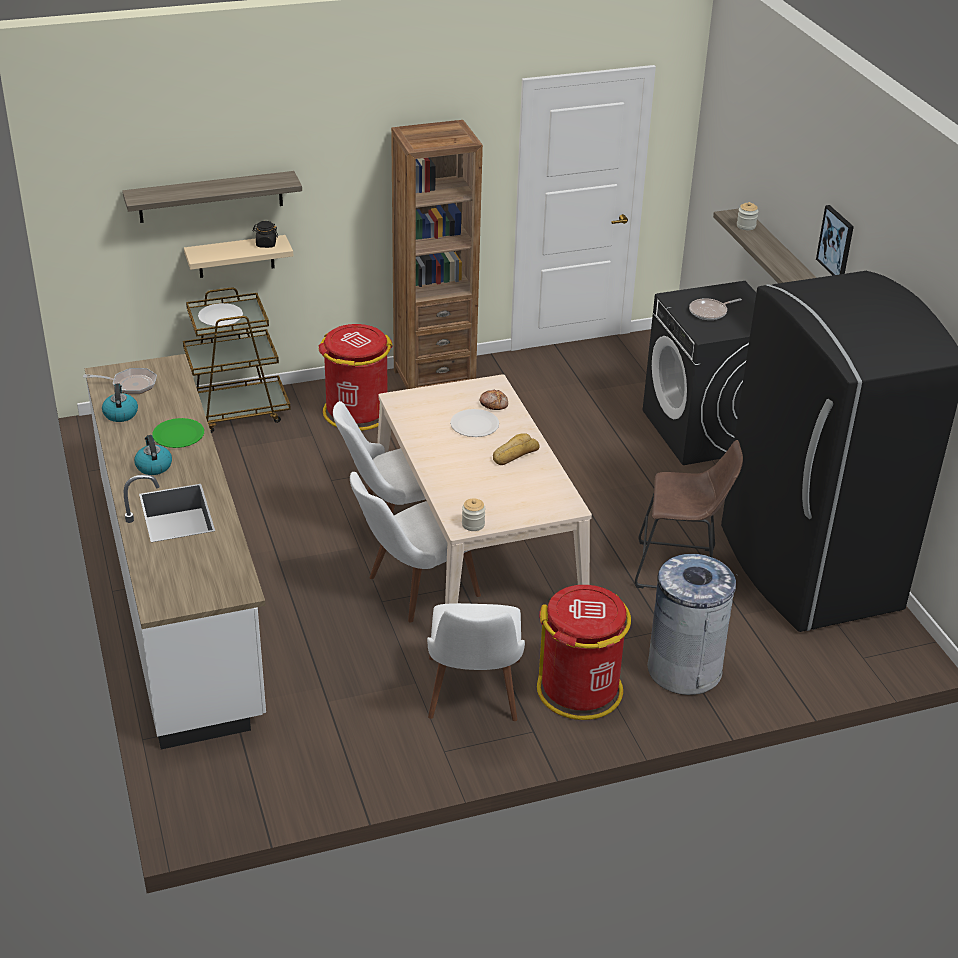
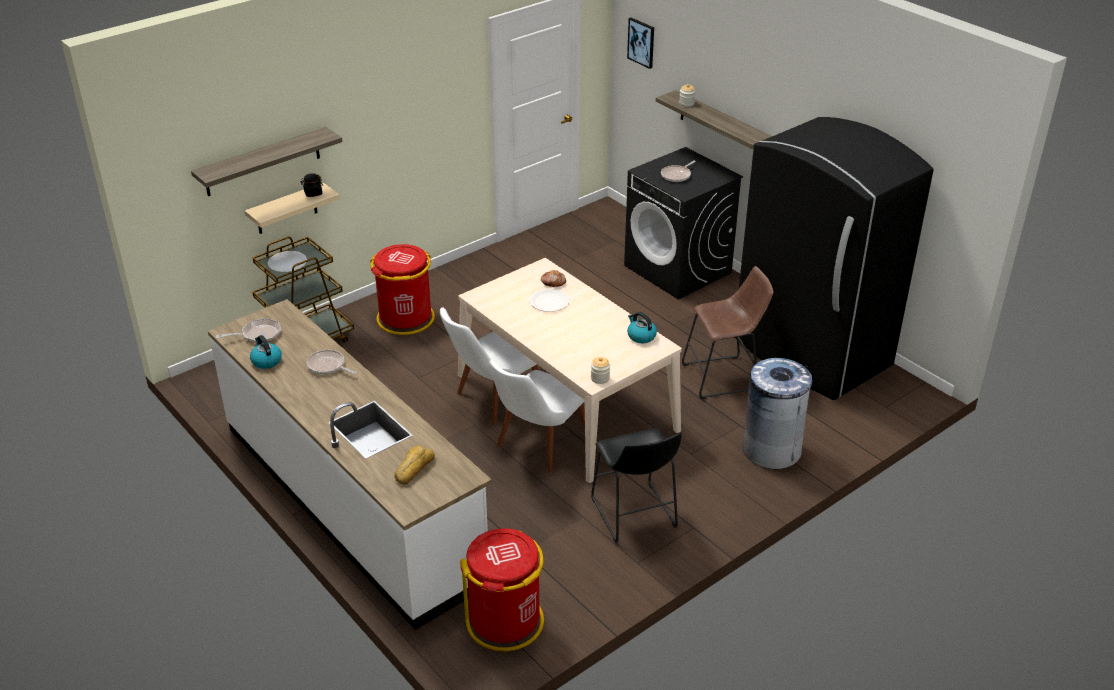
camera: 20 degrees left, 0 degrees up
kettle [134,435,172,475] -> kettle moved to [627,312,657,343]
green plate [153,418,204,448] -> frying pan [307,350,356,374]
brown bookcase [391,120,483,389] -> none
white chair [427,603,525,721] -> black stool [591,428,681,543]
bread [493,433,539,465] -> bread moved to [394,445,435,484]
red trash can [537,585,631,720] -> red trash can moved to [460,528,544,651]
picture [816,205,854,275] -> picture moved to [627,17,654,69]

